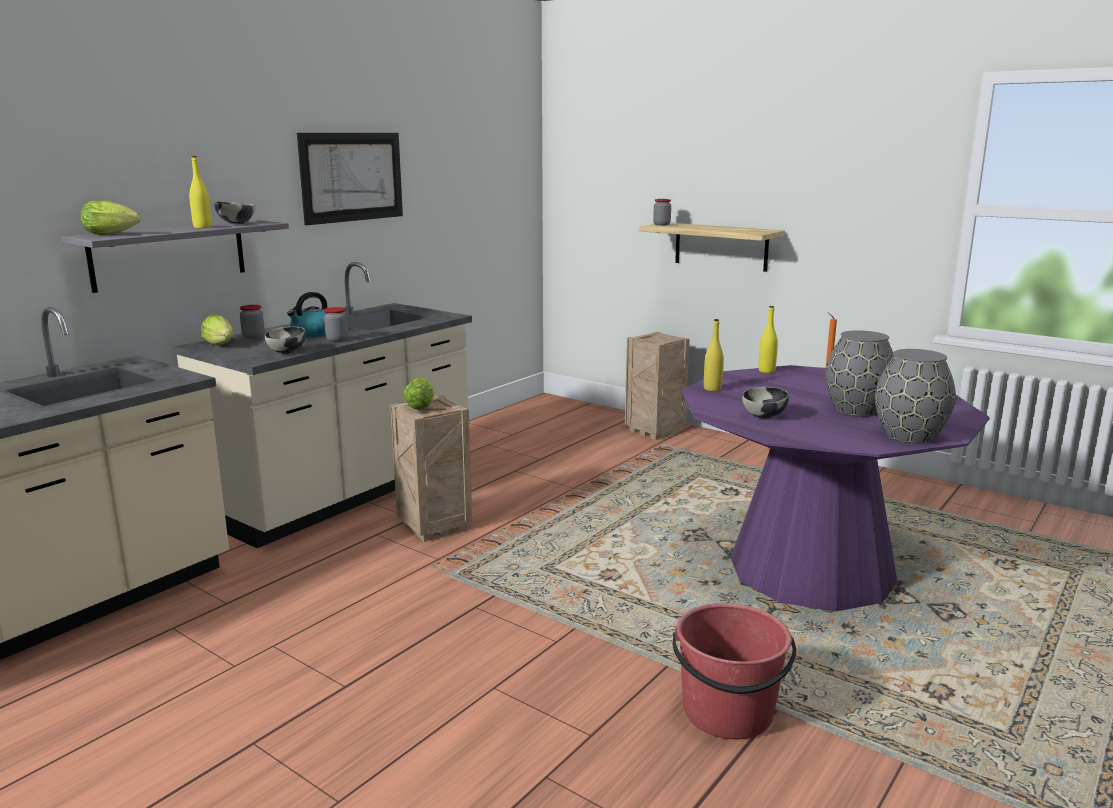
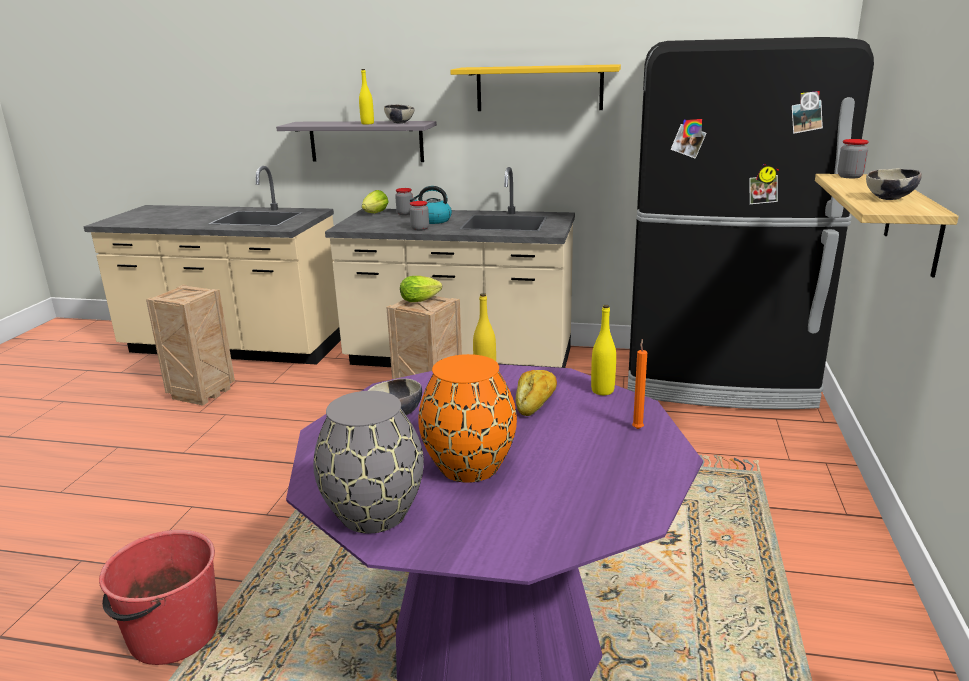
camera: 65 degrees right, 5 degrees up
lettuce [80,200,140,235] -> none
bowl [265,326,306,354] -> bowl moved to [866,169,922,200]
picture [297,133,403,225] -> yellow shelf [450,64,621,111]
crate [625,332,690,440] -> crate moved to [146,285,235,406]
grey vase [825,330,894,417] -> orange vase [418,354,517,483]
none -> bread [516,370,557,416]
none -> black fridge [628,37,874,409]

